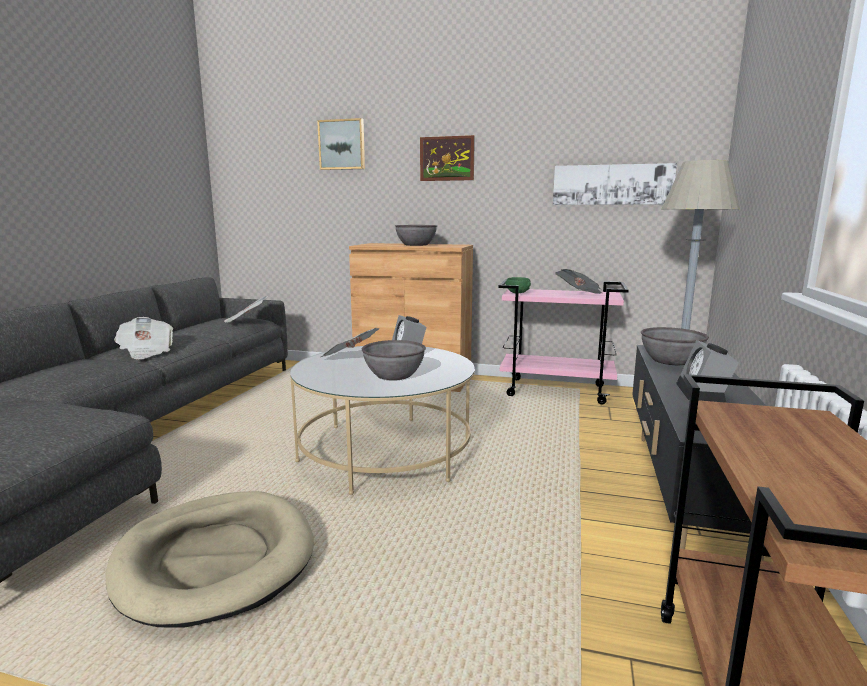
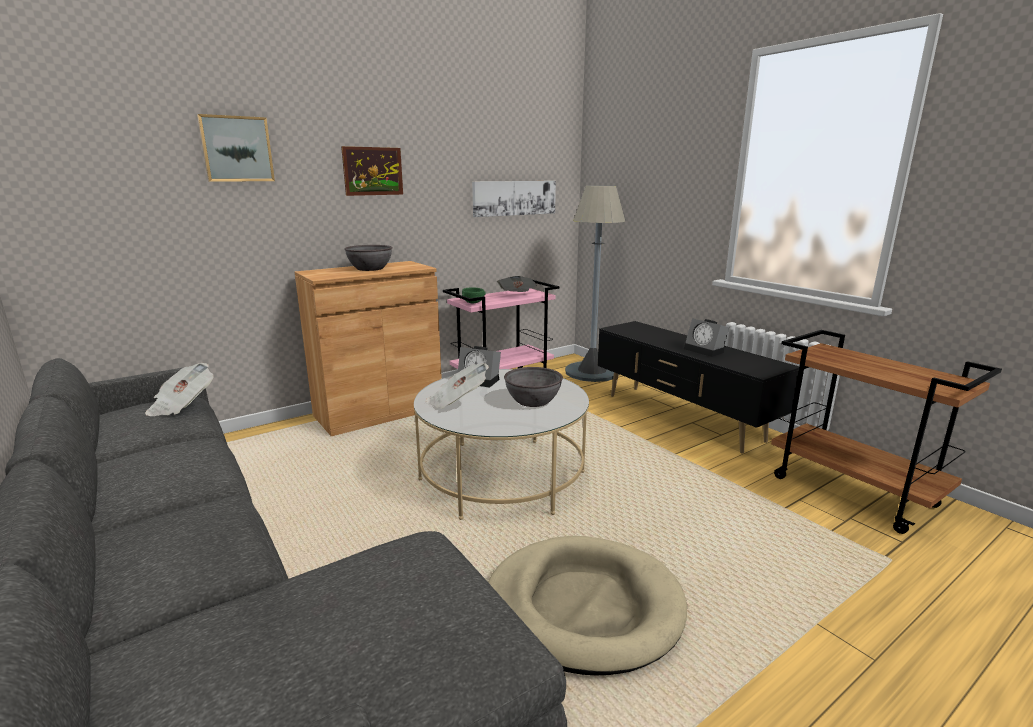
camera: 50 degrees left, 5 degrees up
newspaper [114,317,173,360] -> none
grey bowl [641,327,709,365] -> none

